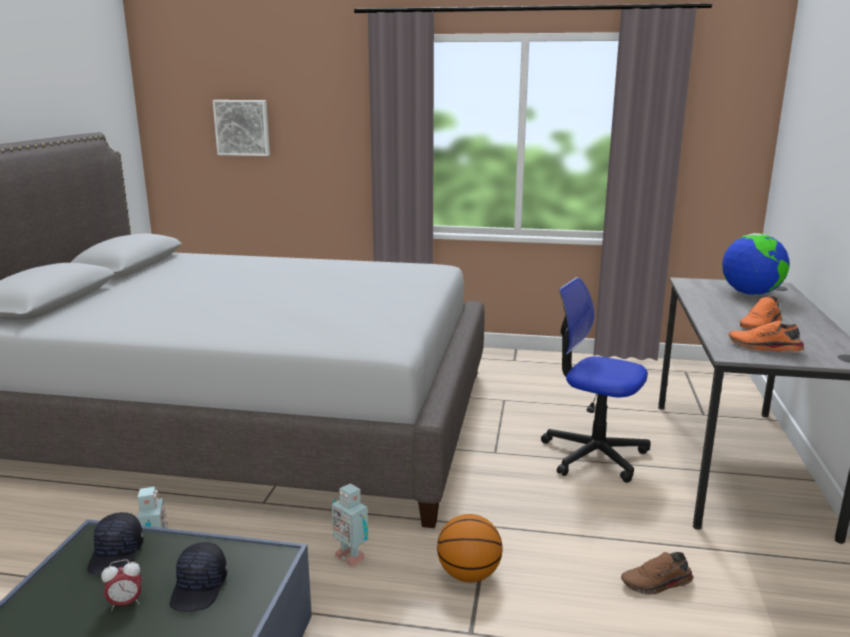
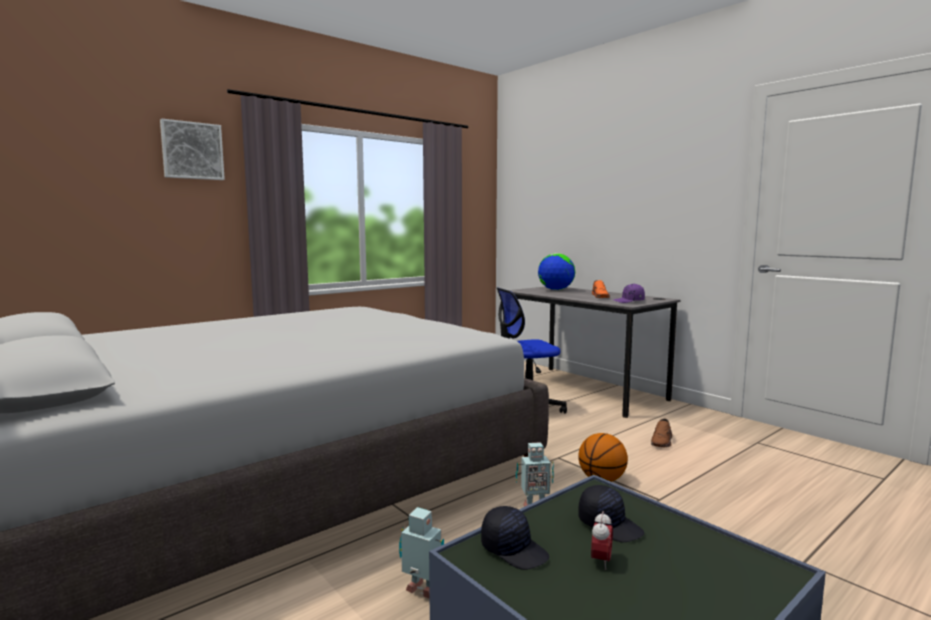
camera: 50 degrees left, 10 degrees down
picture [213,100,270,156] -> picture moved to [160,119,225,180]
orange shoe [729,320,804,352] -> purple cap [613,284,645,303]

